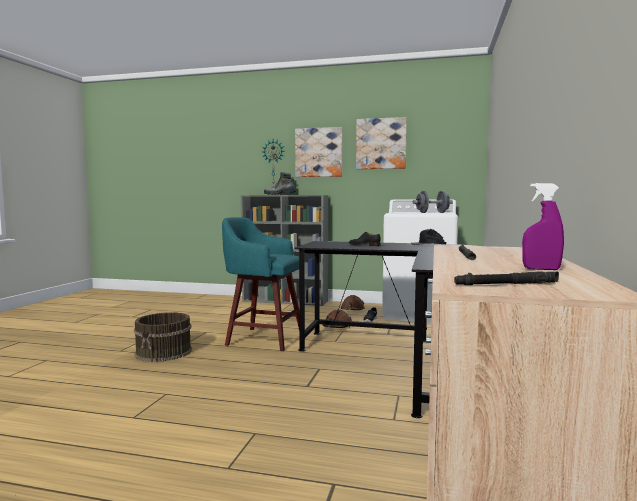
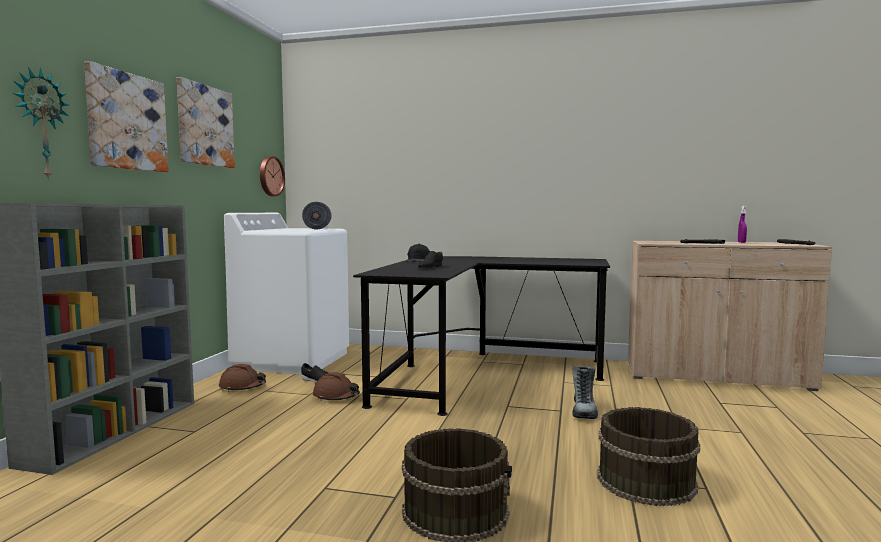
camera: 90 degrees left, 0 degrees up
turquoise stool [222,217,300,351] -> none
boot [264,172,296,195] -> boot moved to [572,366,598,419]
none -> wall clock [260,156,285,196]
none -> brown bucket [597,407,700,506]

